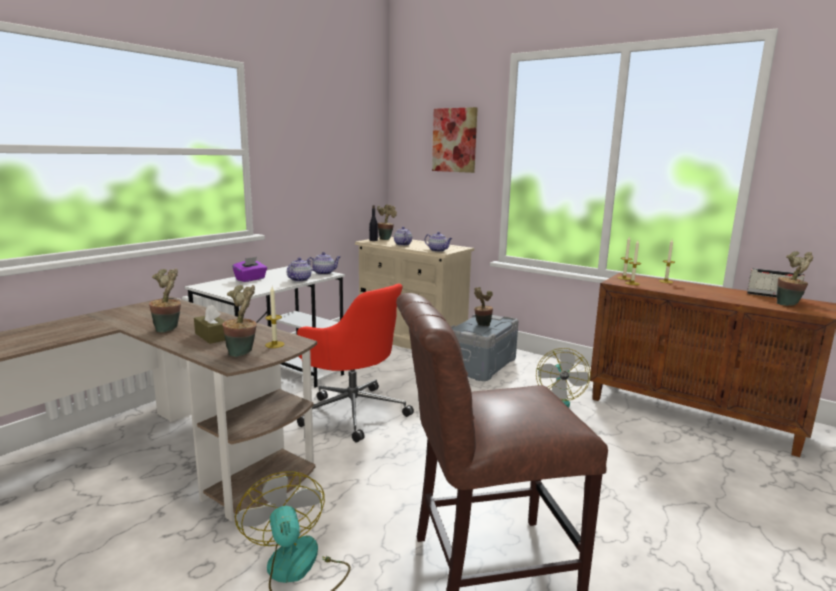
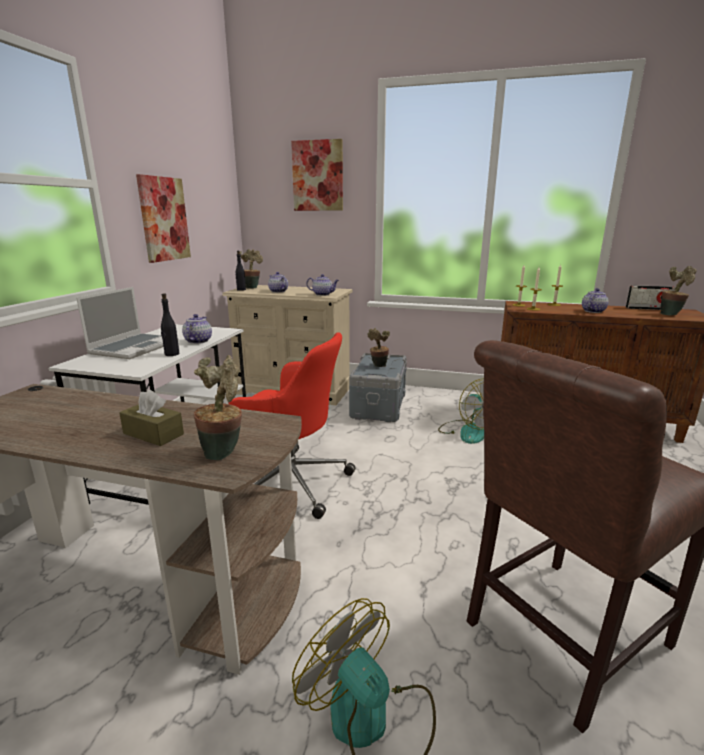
camera: 20 degrees left, 5 degrees up
potted plant [149,268,181,333] -> none
purple tissue box [232,257,267,282] -> laptop [76,287,178,359]
candle [265,286,285,348] -> none
teapot [307,252,340,275] -> teapot moved to [582,288,609,313]
none -> picture [136,174,191,263]
none -> black bottle [161,293,179,356]

